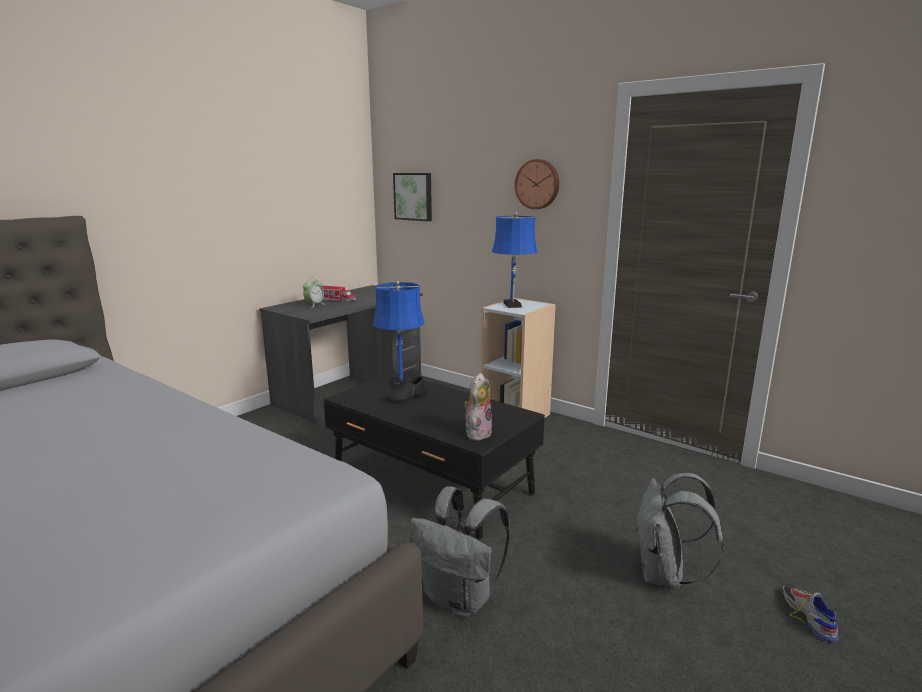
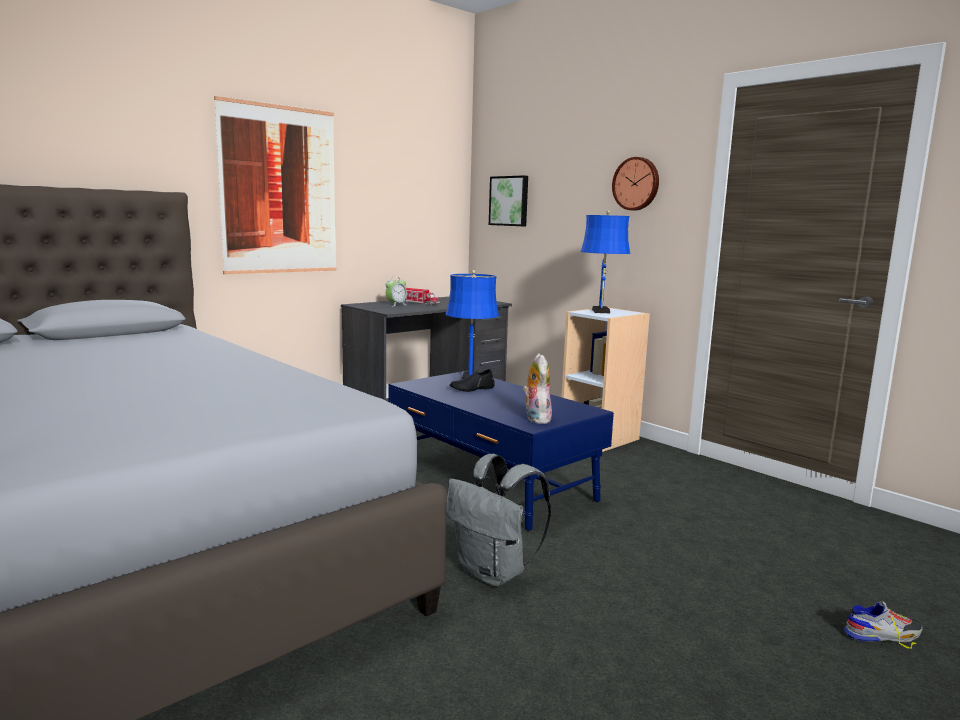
camera: 10 degrees right, 5 degrees down
black coffee table [324,372,545,539] -> blue coffee table [388,371,614,531]
plush toy [464,373,492,441] -> plush toy turned 45 degrees counterclockwise [523,353,552,424]
grey backpack [635,473,724,588] -> none
shoe [783,584,838,643] -> shoe turned 75 degrees clockwise [844,601,923,649]
none -> picture [214,96,336,274]

